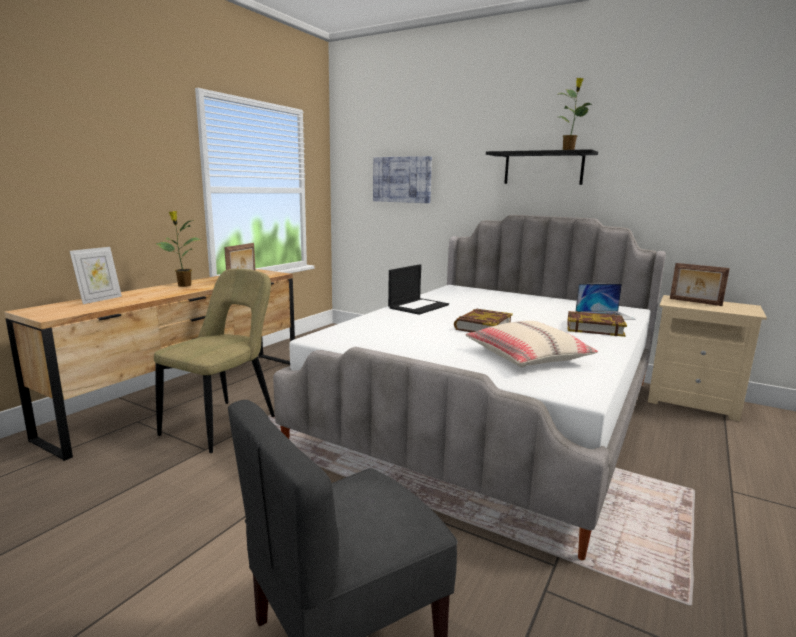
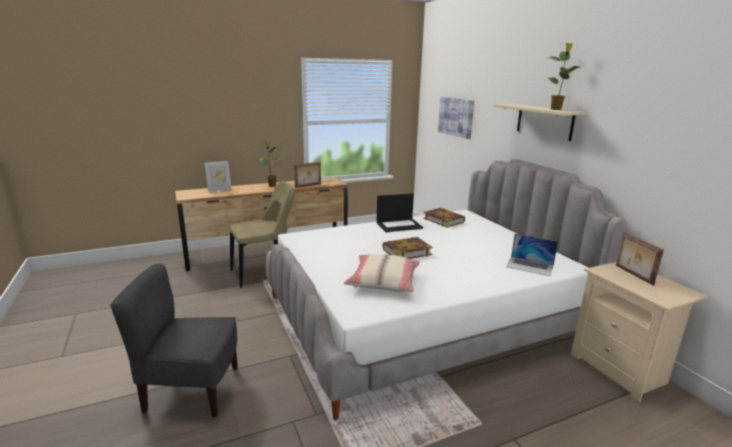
camera: 35 degrees right, 5 degrees up
black shelf [486,149,598,185] -> beige shelf [493,104,586,141]
book [567,311,627,337] -> book moved to [423,208,465,228]

